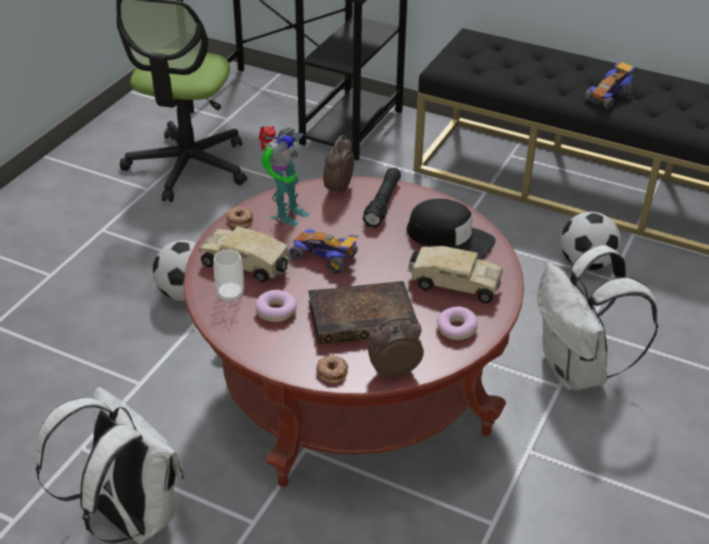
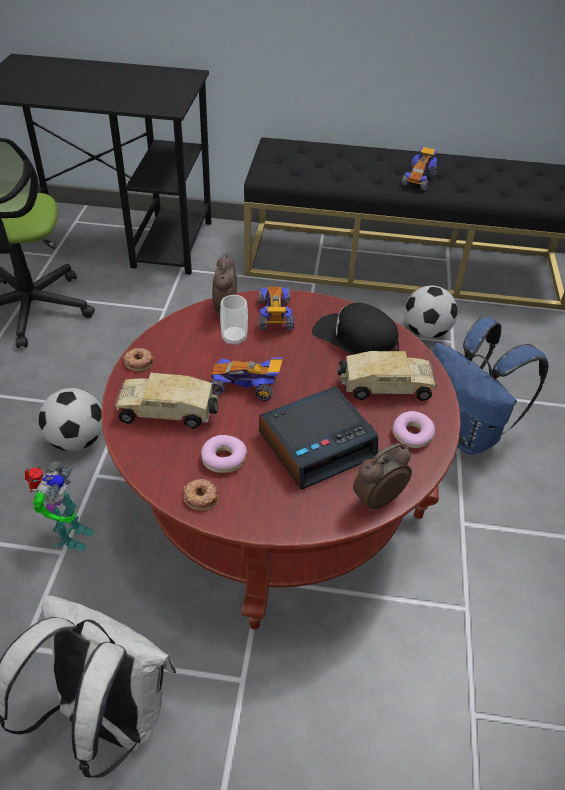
camera: 20 degrees left, 5 degrees up
cup [213,250,244,303] -> cup moved to [220,295,248,346]
toy robot [259,126,309,226] -> toy robot moved to [25,461,94,551]
book [308,281,417,344] -> alarm clock [259,386,378,490]
donut [316,356,348,383] -> donut moved to [183,479,218,510]
black flashlight [362,167,401,228] -> toy car [259,287,294,330]
black cap [406,199,496,260] -> black cap turned 150 degrees counterclockwise [312,302,399,355]
white backpack [537,245,658,390] -> blue backpack [432,317,549,454]

